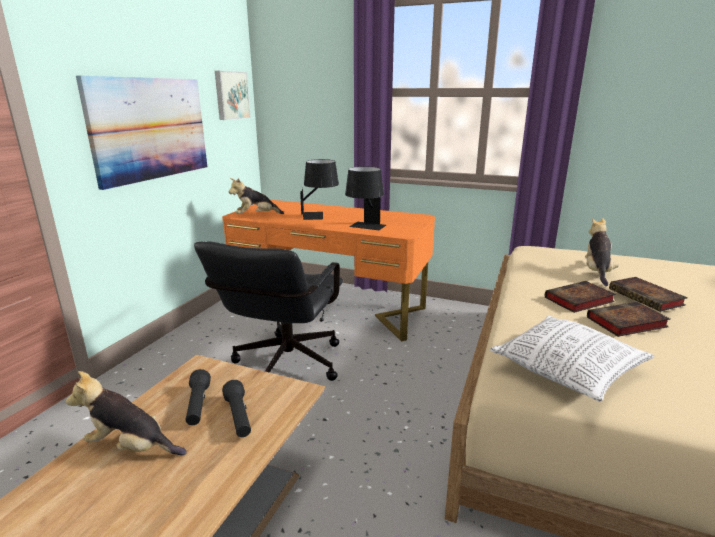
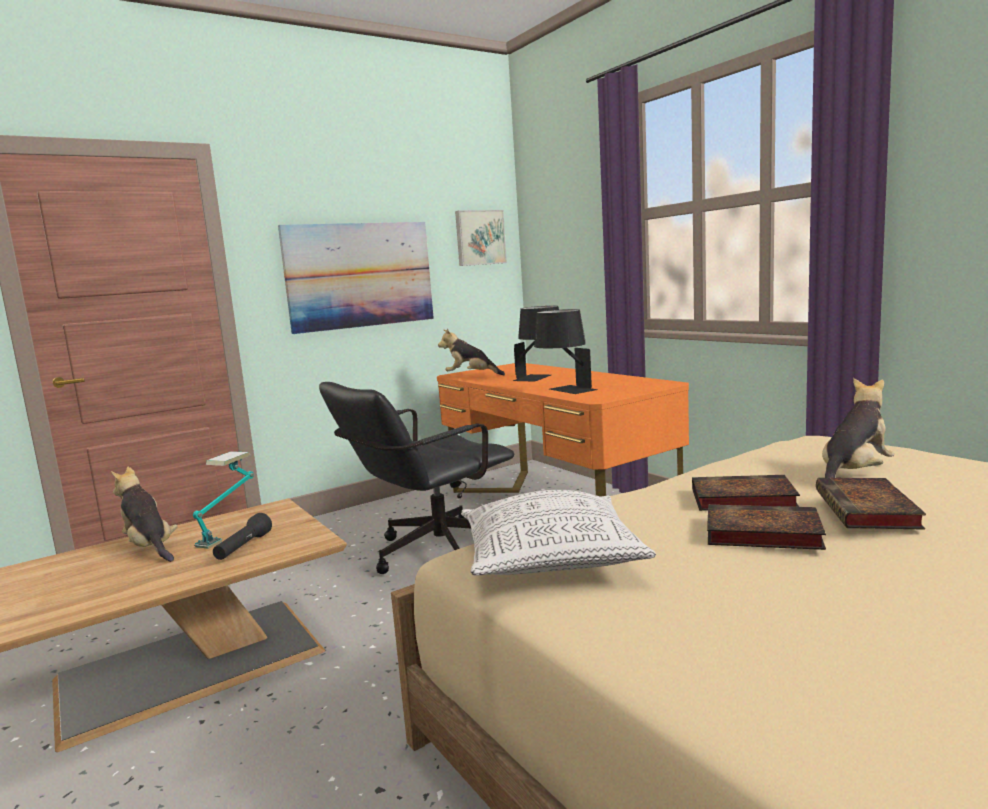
camera: 35 degrees right, 10 degrees down
black flashlight [186,369,211,425] -> table lamp [193,451,254,549]

